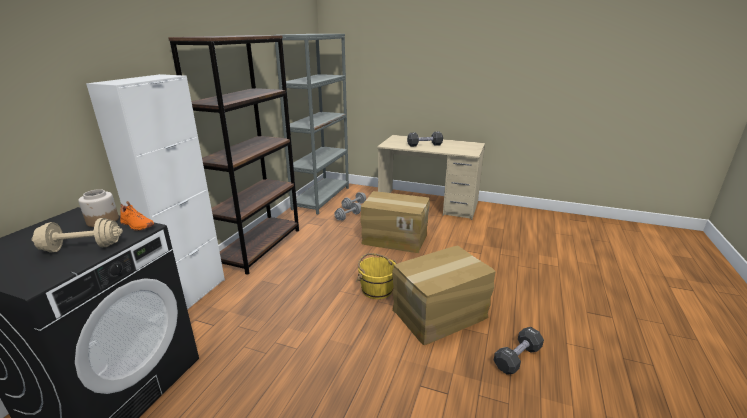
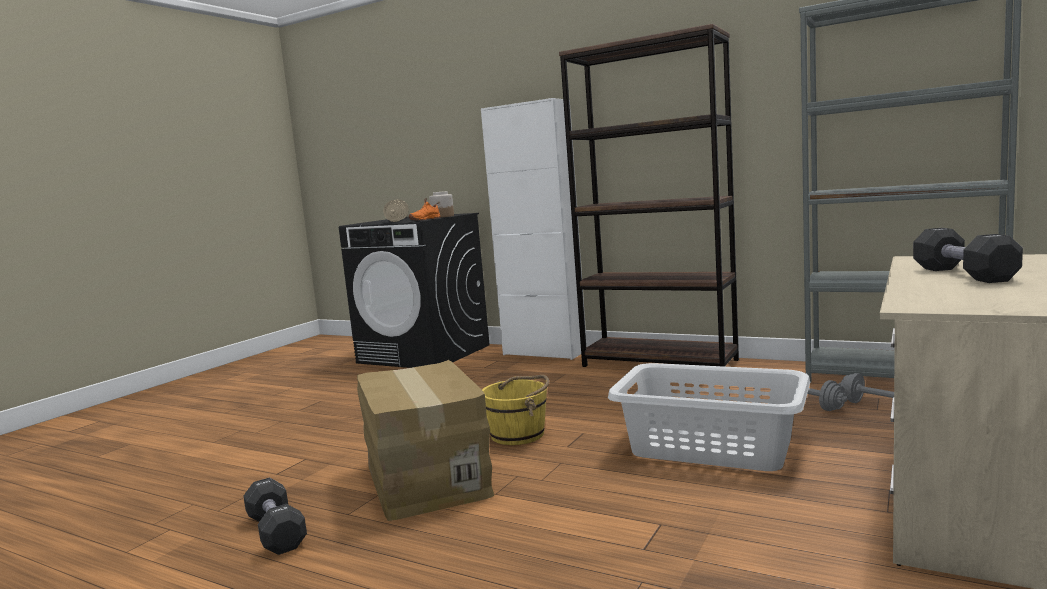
camera: 100 degrees right, 15 degrees down
cardboard box [360,191,430,253] -> white laundry basket [608,363,810,471]

